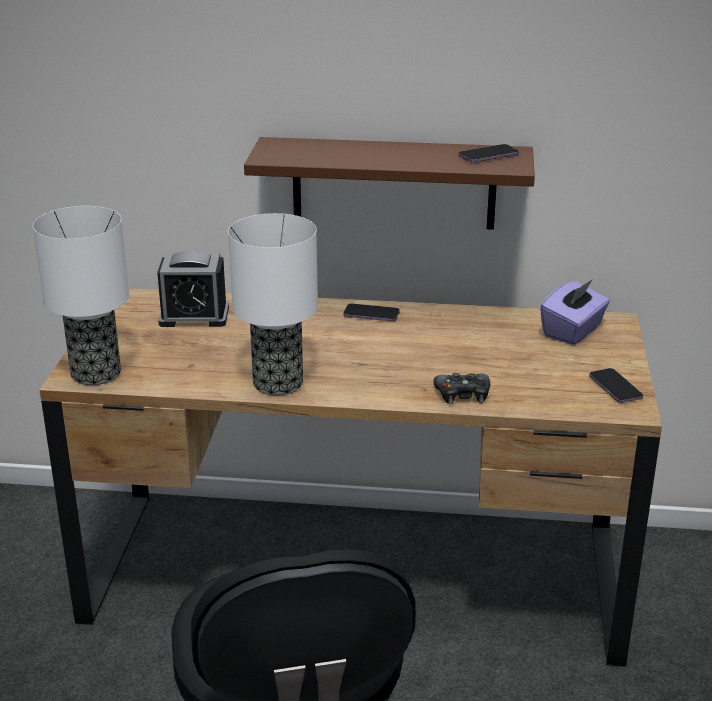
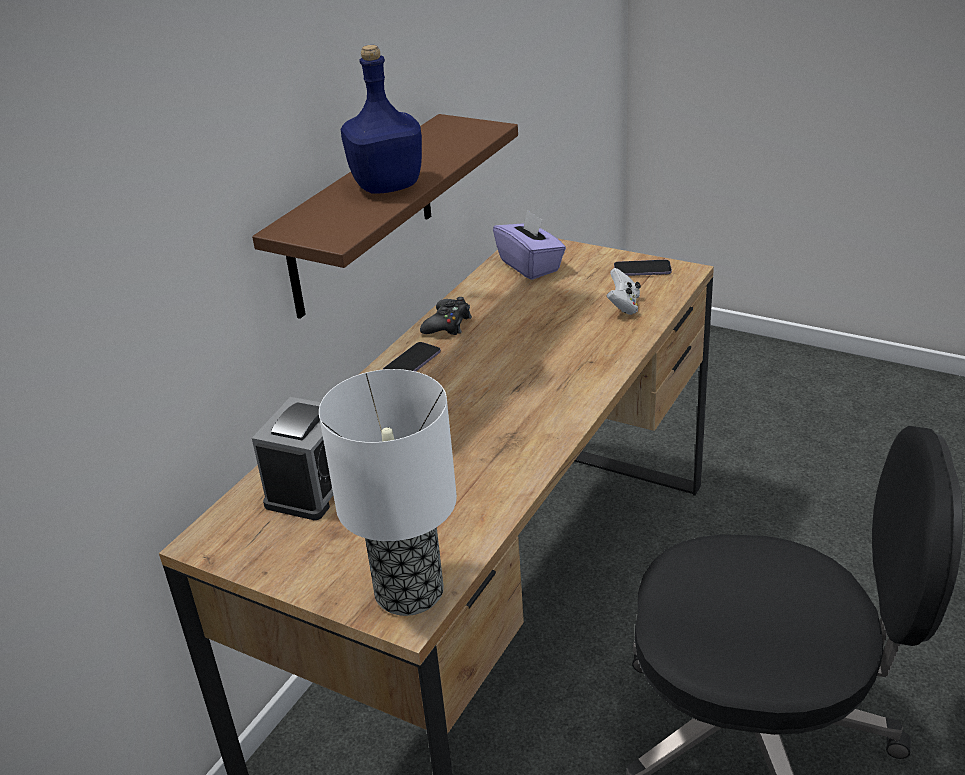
camera: 65 degrees left, 5 degrees up
table lamp [228,213,318,396] -> none
black game controller [433,373,490,404] -> black game controller moved to [420,297,472,335]
phone [458,144,519,162] -> none
none -> blue bottle [341,45,422,194]
none -> white game controller [607,268,641,315]

